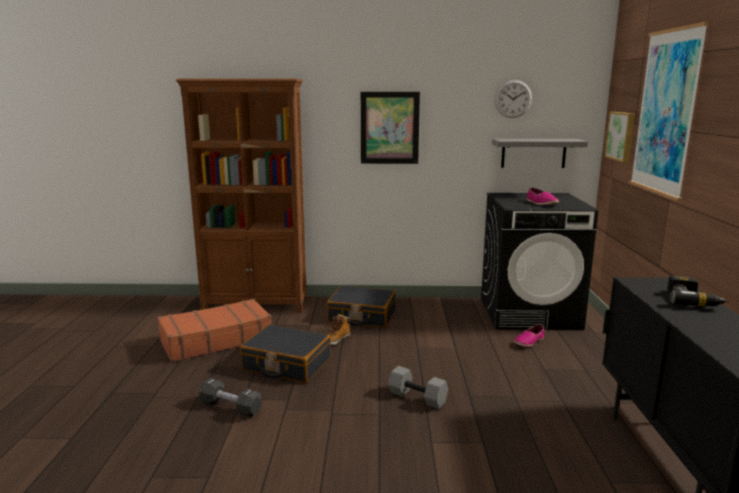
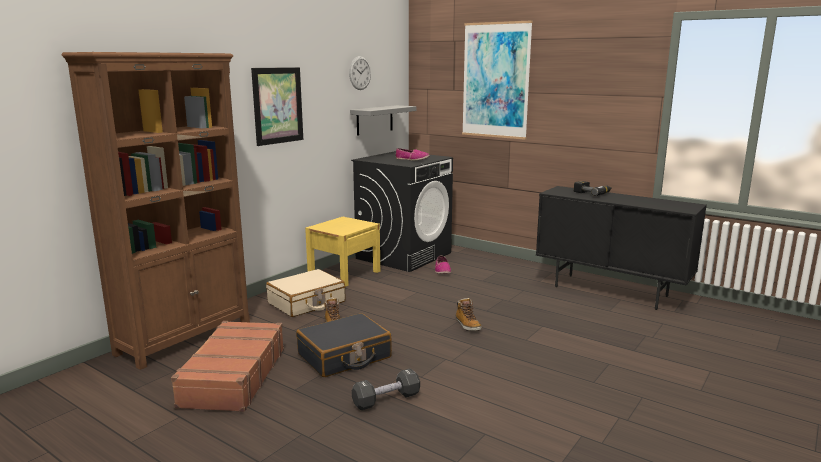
camera: 55 degrees left, 0 degrees up
black suitcase [327,286,396,328] -> beige suitcase [266,269,346,317]
grey dumbbell [388,366,448,409] -> boot [456,298,482,331]
picture [604,112,635,162] -> none
none -> yellow nightstand [305,217,380,287]

